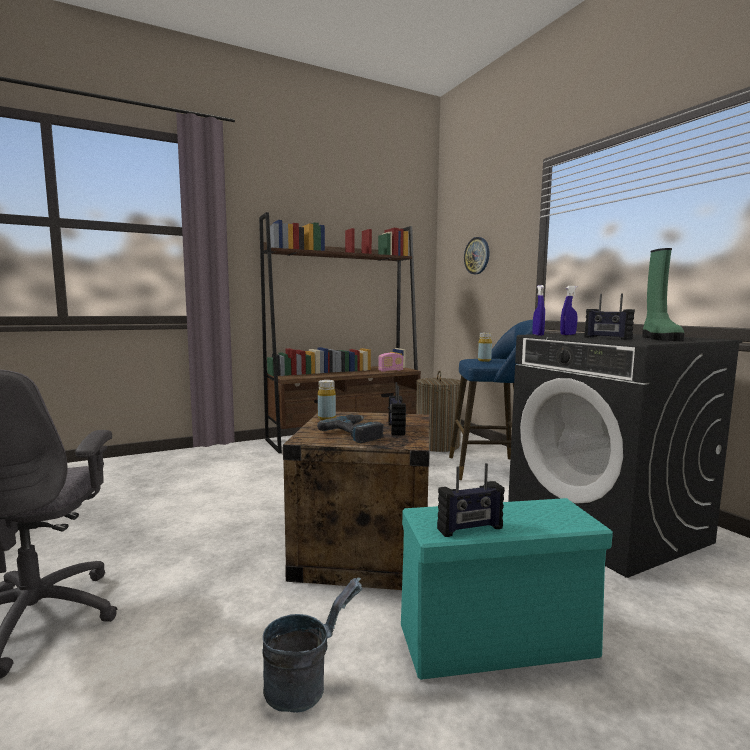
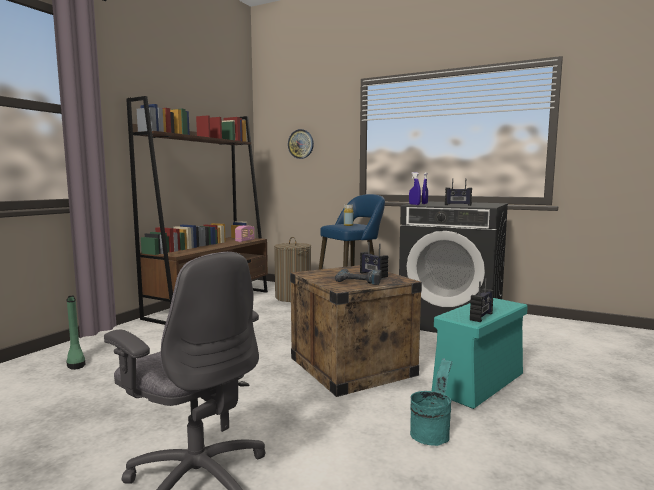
camera: 35 degrees left, 0 degrees up
grey bucket [263,578,362,713] -> turquoise bucket [410,358,453,446]
yellow bottle [318,380,336,420] -> none
green boot [642,248,685,341] -> green boot moved to [66,296,85,370]

